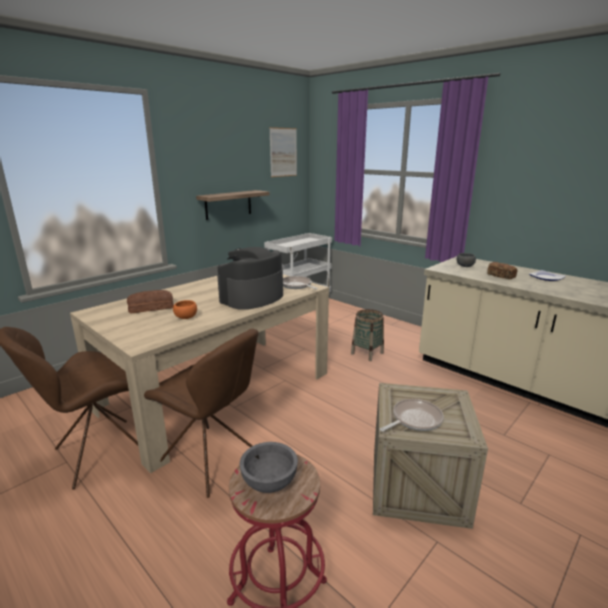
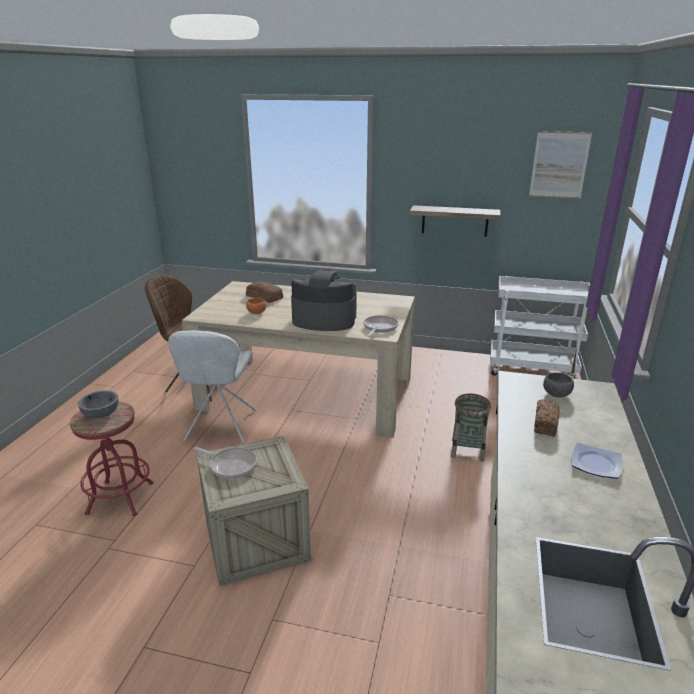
camera: 60 degrees right, 5 degrees up
brown chair [144,329,258,498] -> white chair [168,331,256,443]

